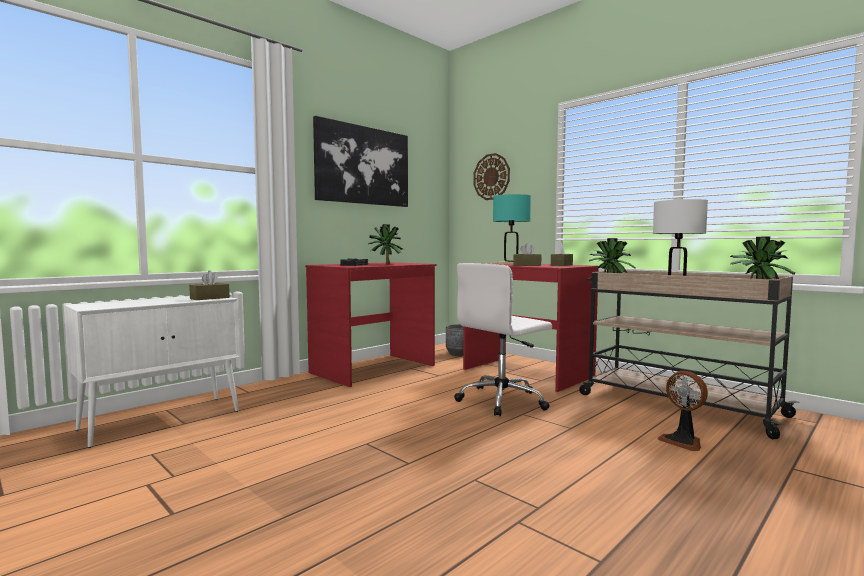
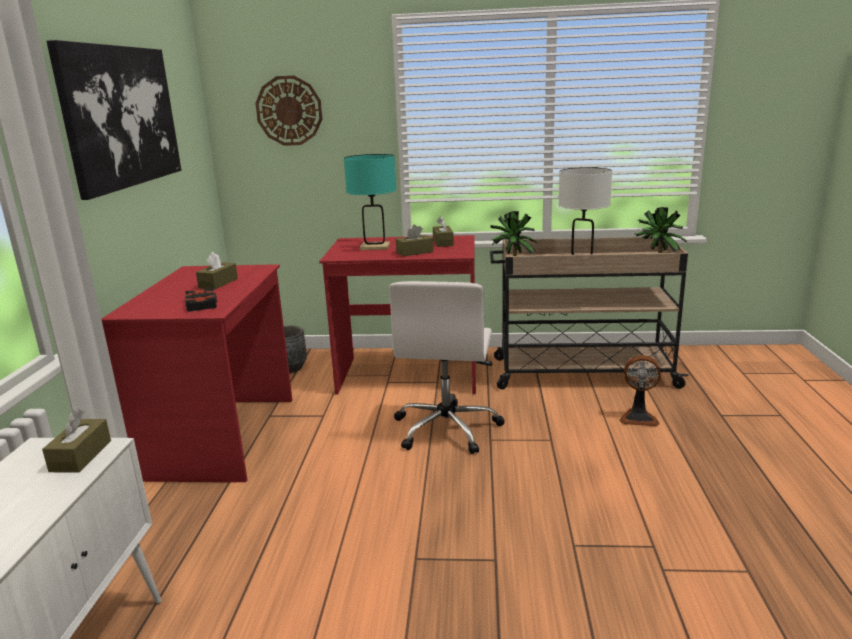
camera: 40 degrees left, 15 degrees up
potted plant [368,224,403,264] -> brown tissue box [196,252,238,290]

